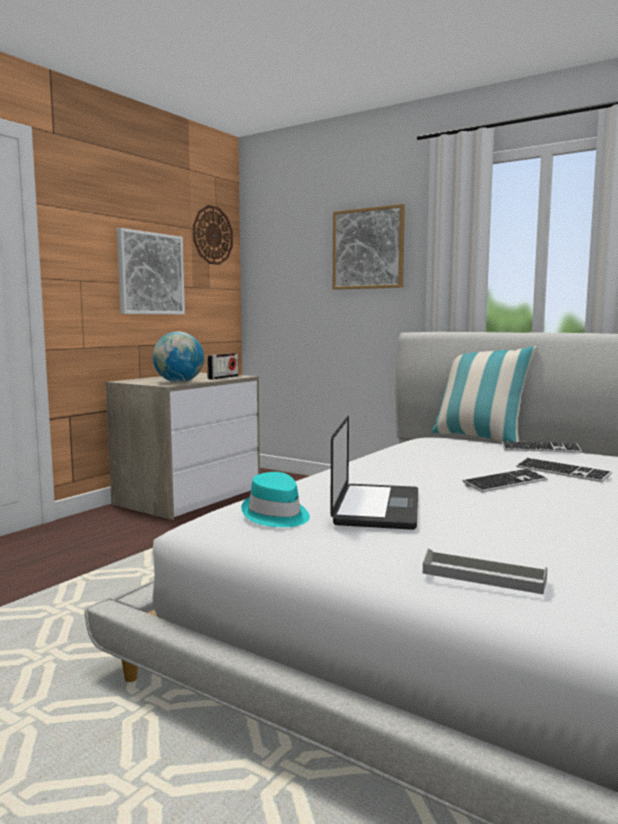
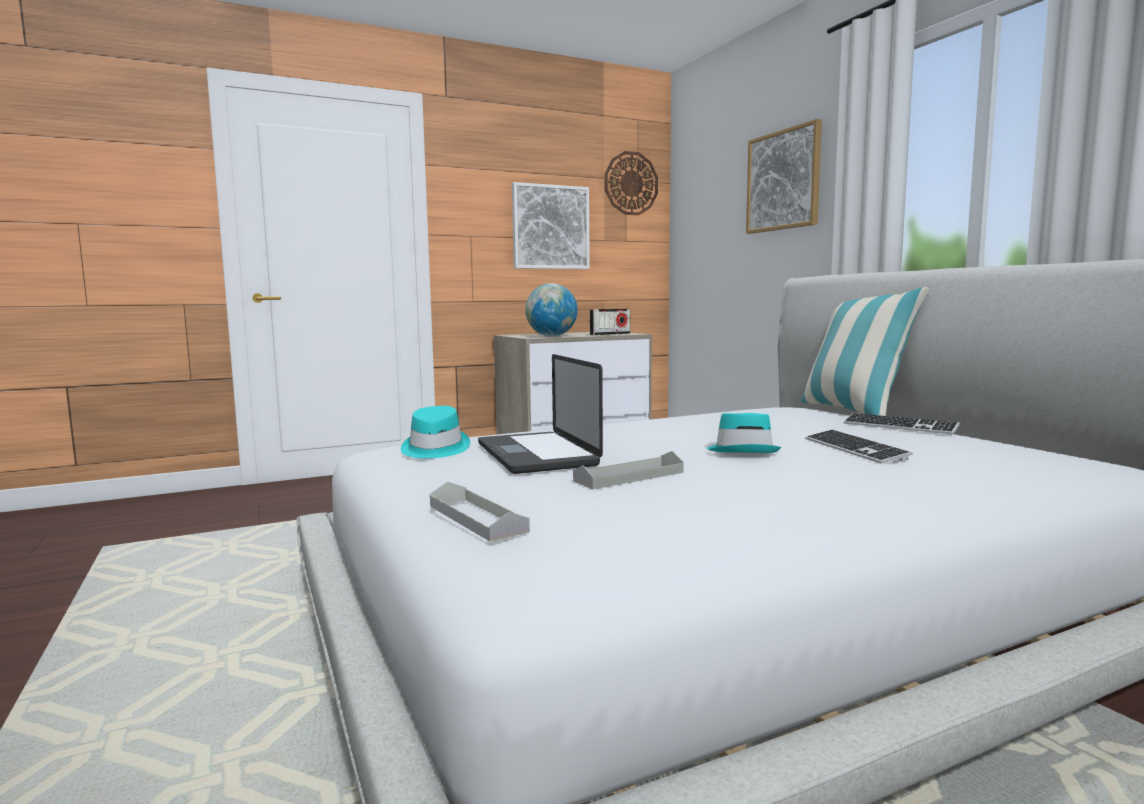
camera: 30 degrees right, 0 degrees up
laptop [330,415,418,530] -> laptop turned 120 degrees clockwise [478,354,603,474]
keyboard [462,469,548,492] -> turquoise hat [707,413,781,453]
none -> grey tray [573,451,683,489]

